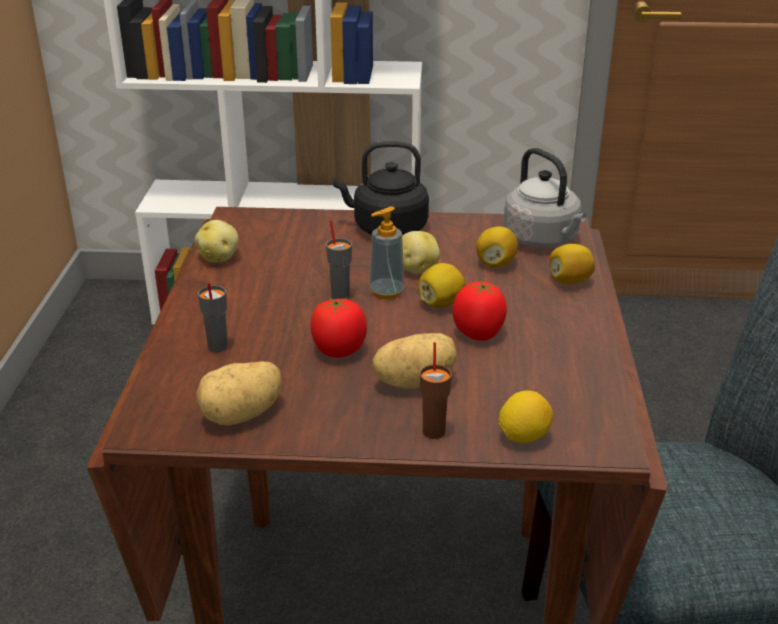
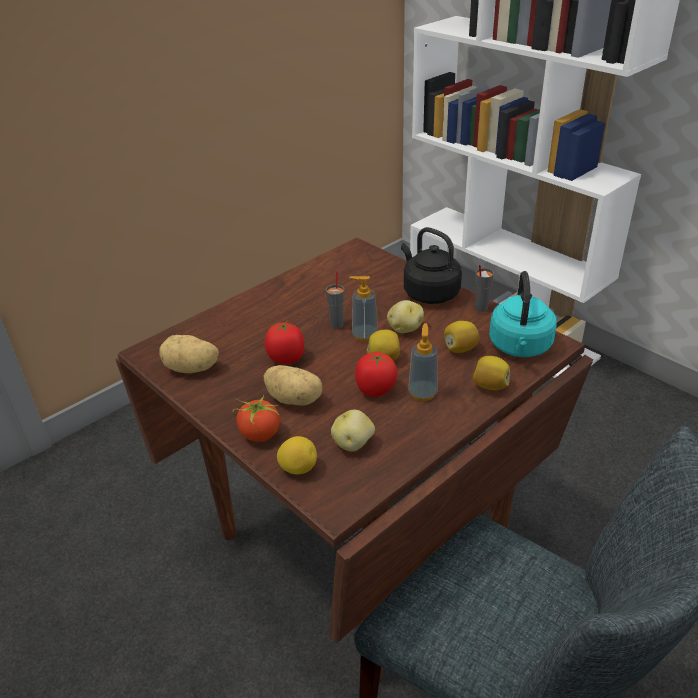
camera: 45 degrees right, 5 degrees up
potato [194,220,238,262] -> potato moved to [331,410,375,452]
grey cup [198,282,228,352] -> grey cup moved to [475,265,494,312]
brown cup [420,342,452,439] -> tomato [233,395,280,442]
grey kettle [503,148,586,248] -> turquoise kettle [489,271,557,357]
none -> soap dispenser [408,323,438,401]

